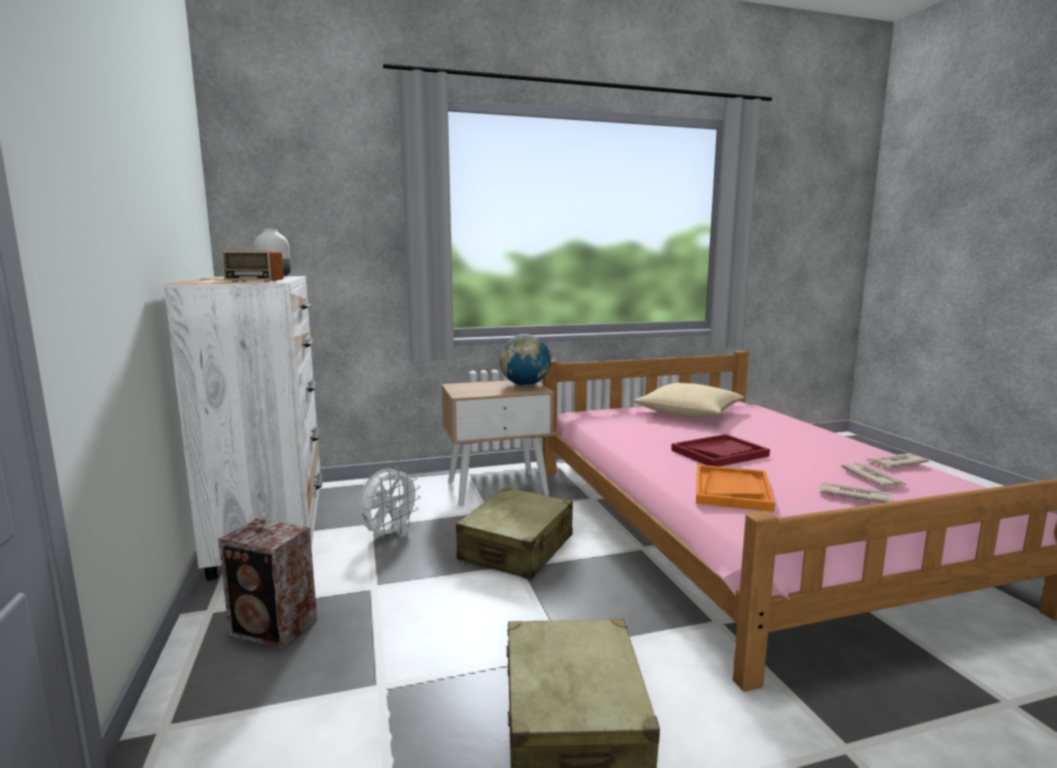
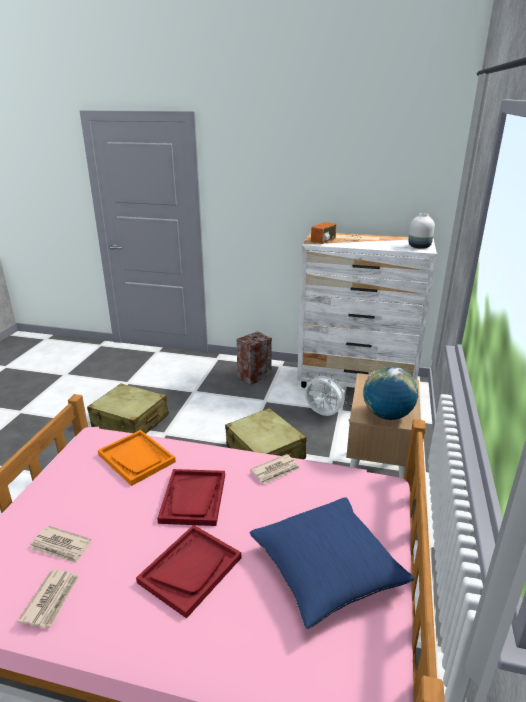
camera: 120 degrees right, 15 degrees up
white fan [358,467,421,539] -> white fan turned 150 degrees clockwise [305,373,347,416]
beige pillow [634,383,745,418] -> blue pillow [250,497,415,629]
newspaper [819,482,892,503] -> newspaper moved to [250,454,300,484]
none -> red tray [136,525,241,619]

